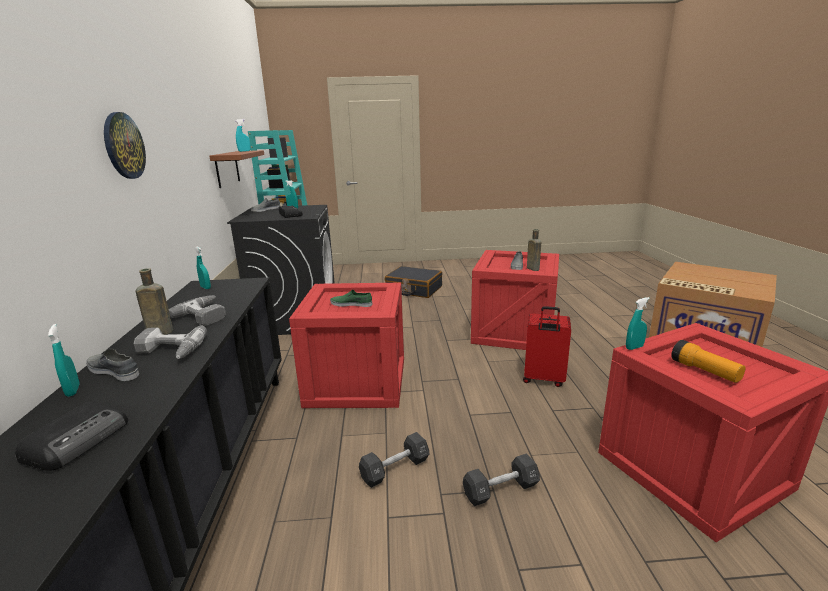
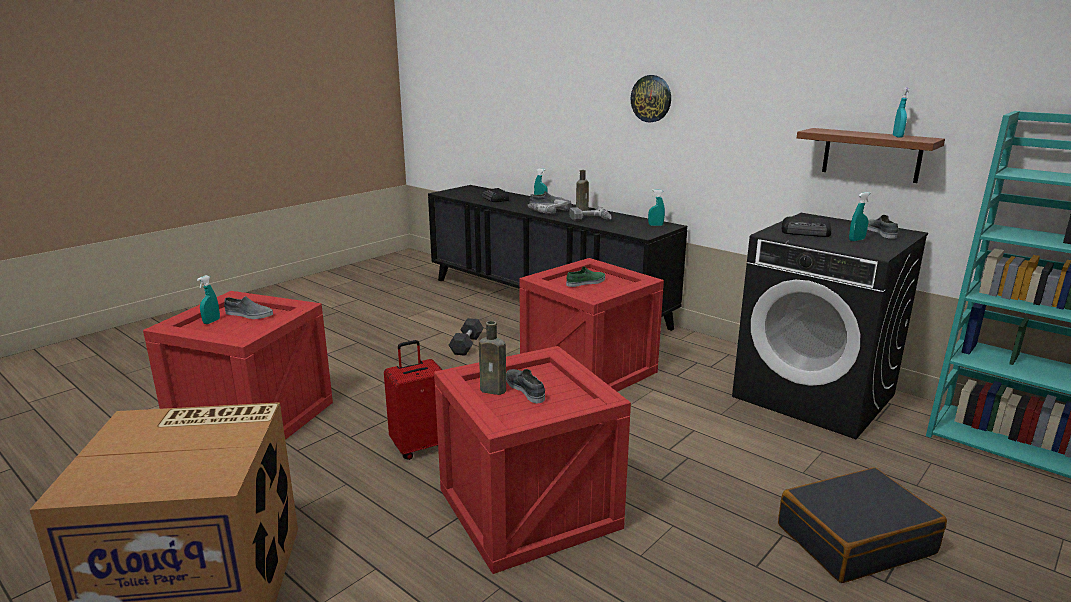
camera: 135 degrees right, 0 degrees up
black dumbbell [463,453,540,506] -> none
turquoise spray bottle [626,297,650,350] -> turquoise spray bottle moved to [197,275,220,324]
flashlight [671,340,746,383] -> grey shoe [224,296,273,319]

